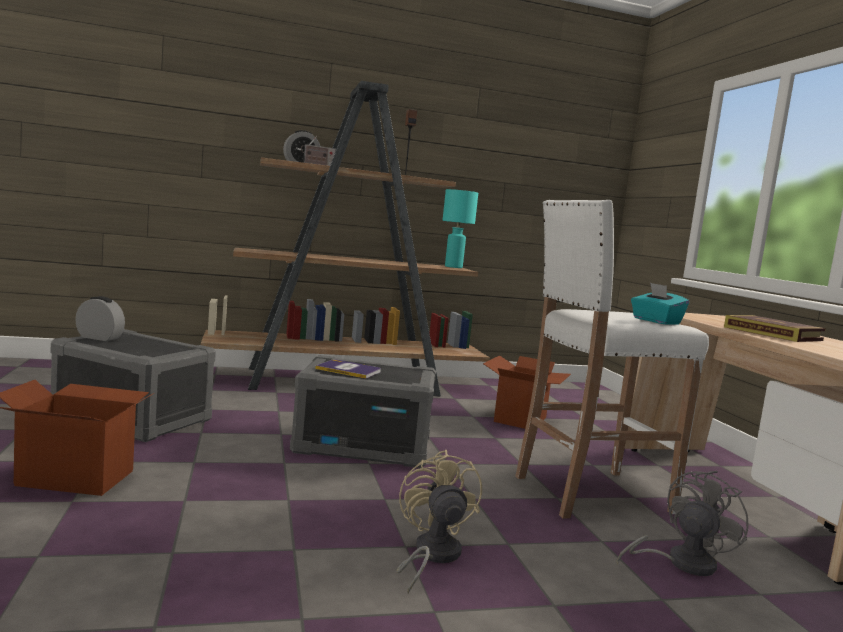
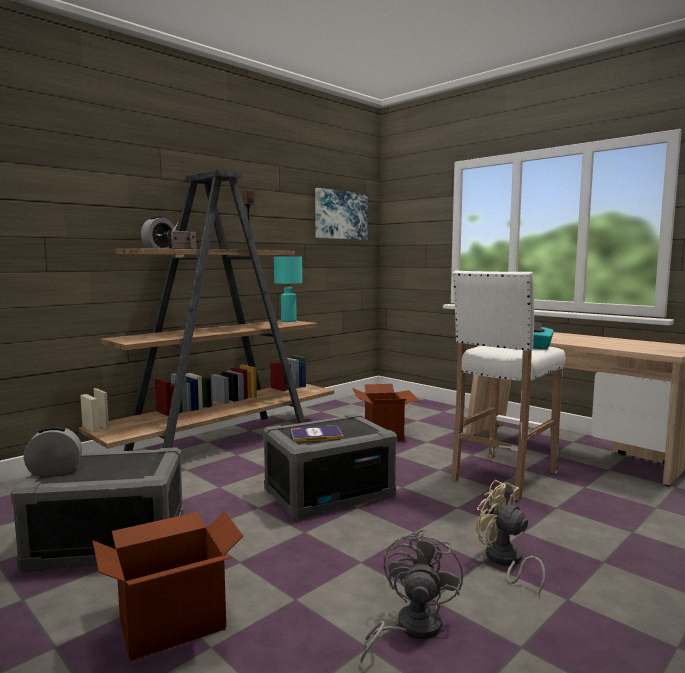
camera: 30 degrees left, 0 degrees up
grey fan [617,471,748,576] -> grey fan moved to [361,529,463,663]
book [724,315,826,342] -> none
none -> picture [315,188,368,240]

